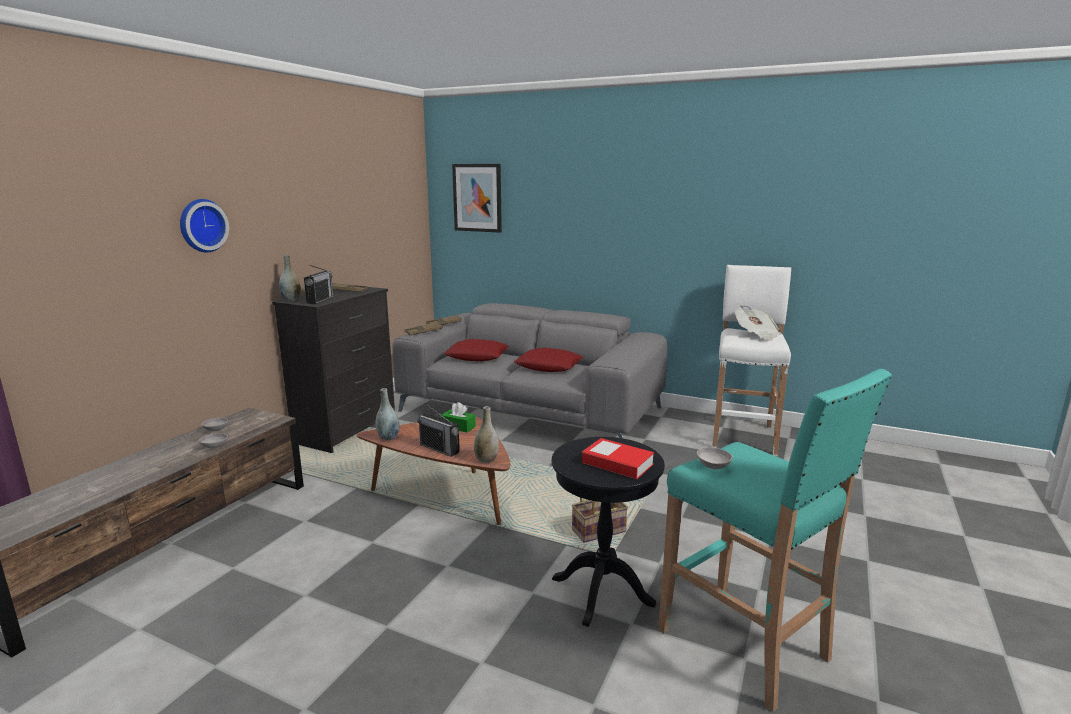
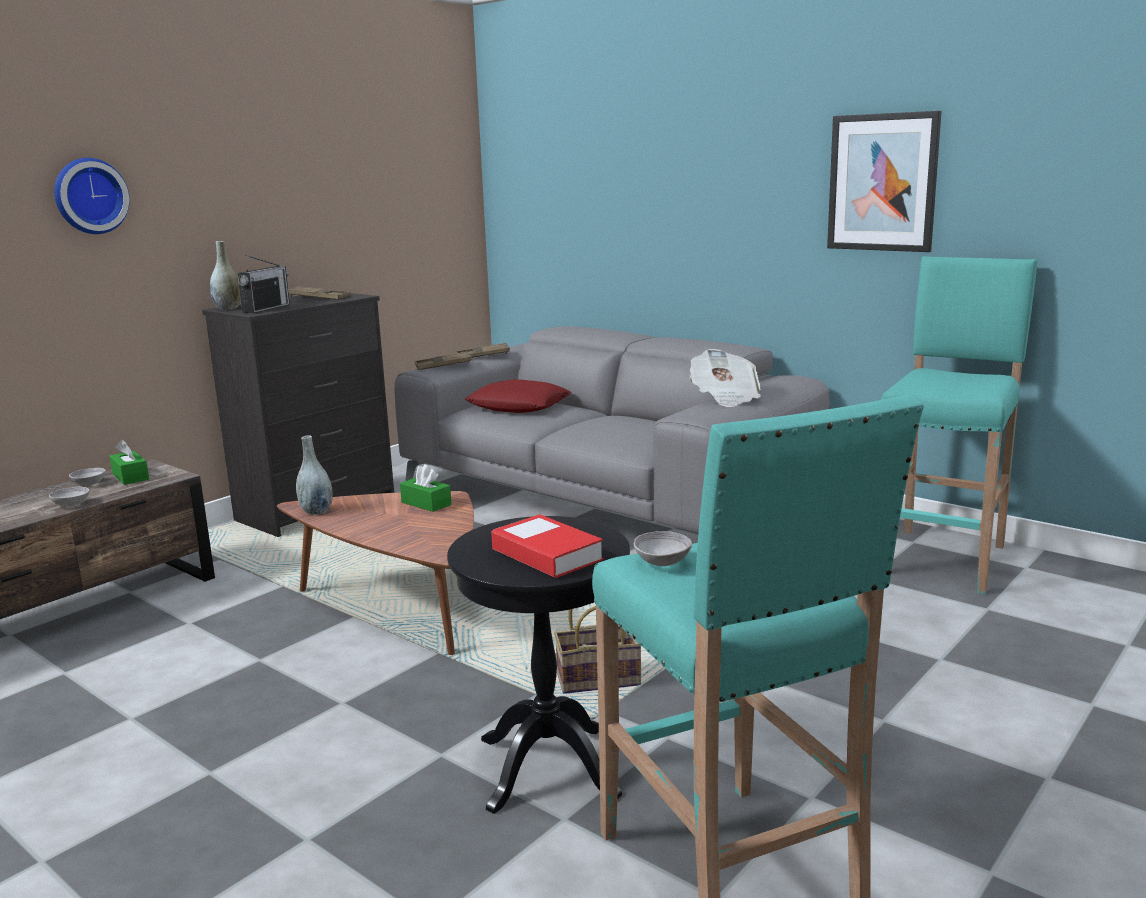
camera: 15 degrees right, 0 degrees up
radio [417,403,460,457] -> none
picture [452,164,502,233] -> picture moved to [827,111,942,252]
grey vase [474,406,499,463] -> none
red pillow [514,348,584,372] -> none
white stool [712,265,791,456] -> turquoise stool [881,256,1038,595]
newspaper [734,305,781,341] -> newspaper moved to [689,349,761,407]
none -> green tissue box [109,440,149,485]

